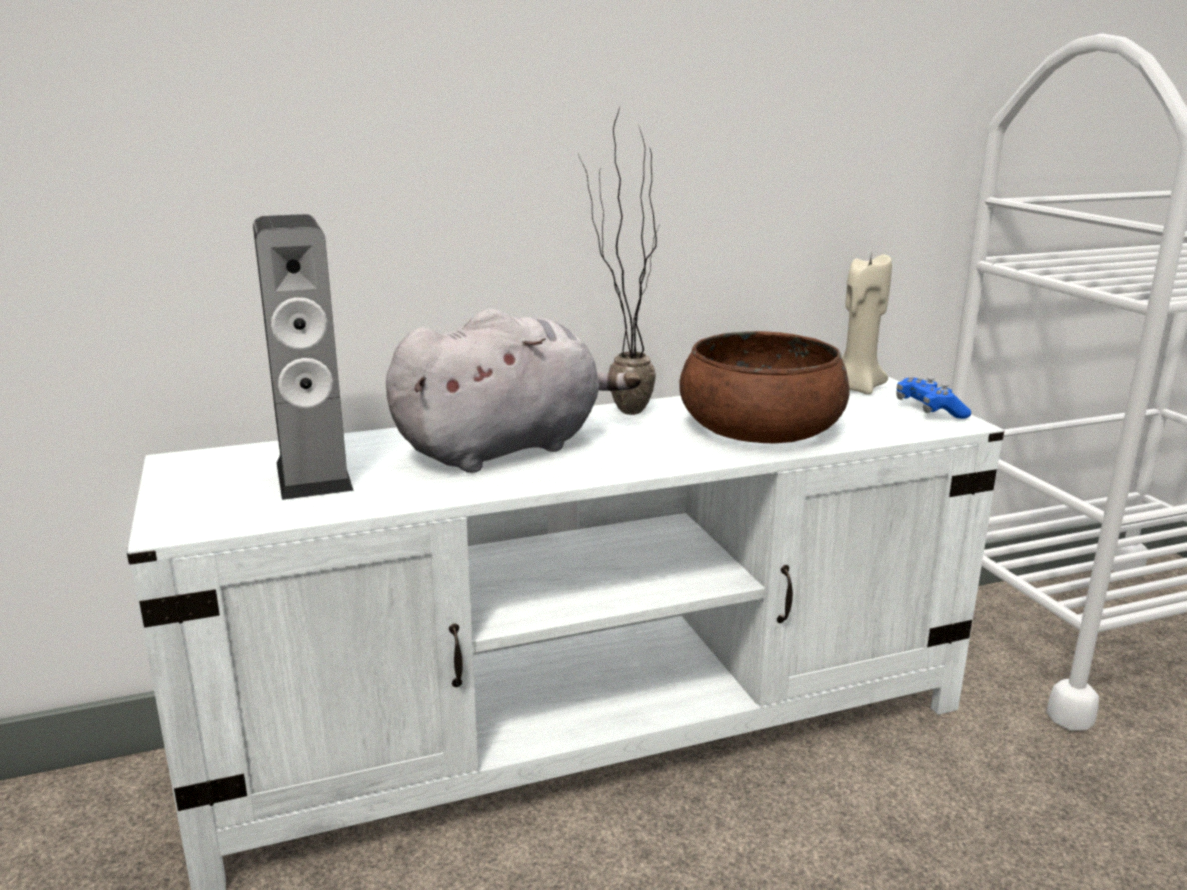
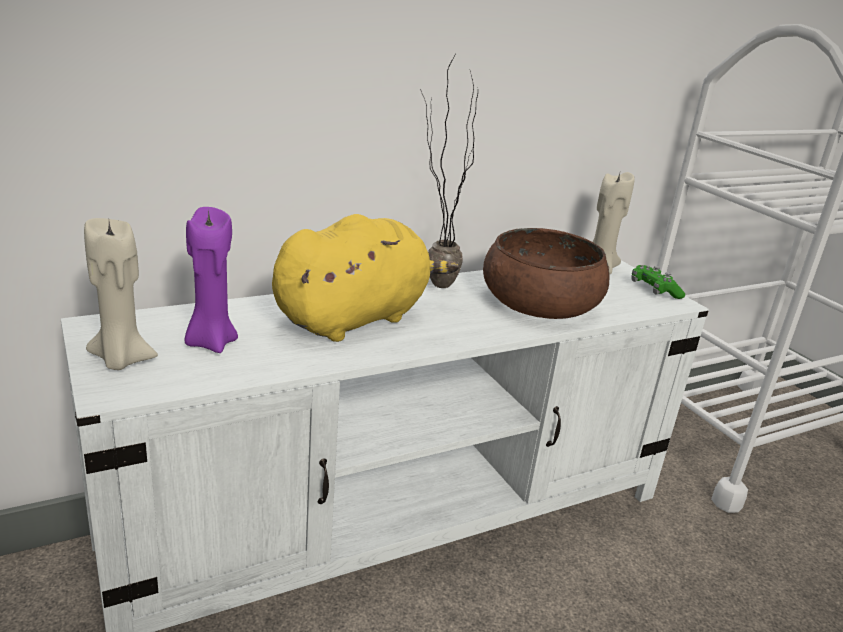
camera: 10 degrees left, 5 degrees up
speaker [253,214,354,500] -> purple candle [185,207,238,353]
grey plush toy [386,309,641,473] -> yellow plush toy [272,214,459,342]
blue game controller [896,377,971,419] -> green game controller [631,265,685,299]
none -> beige candle [84,218,158,370]

